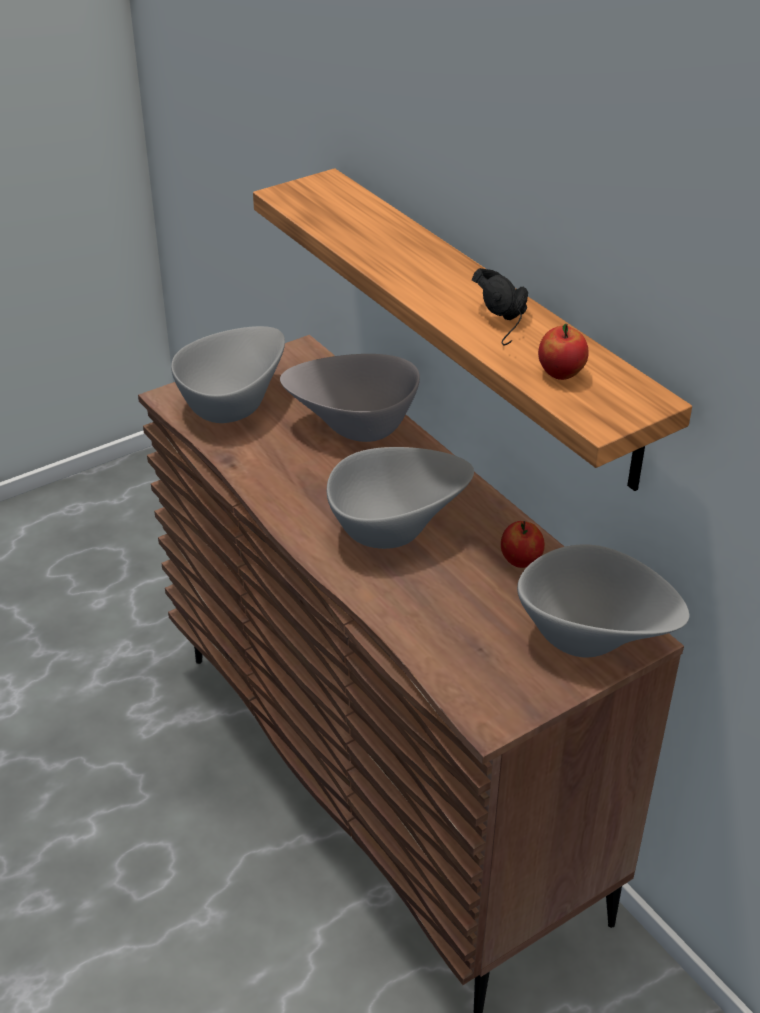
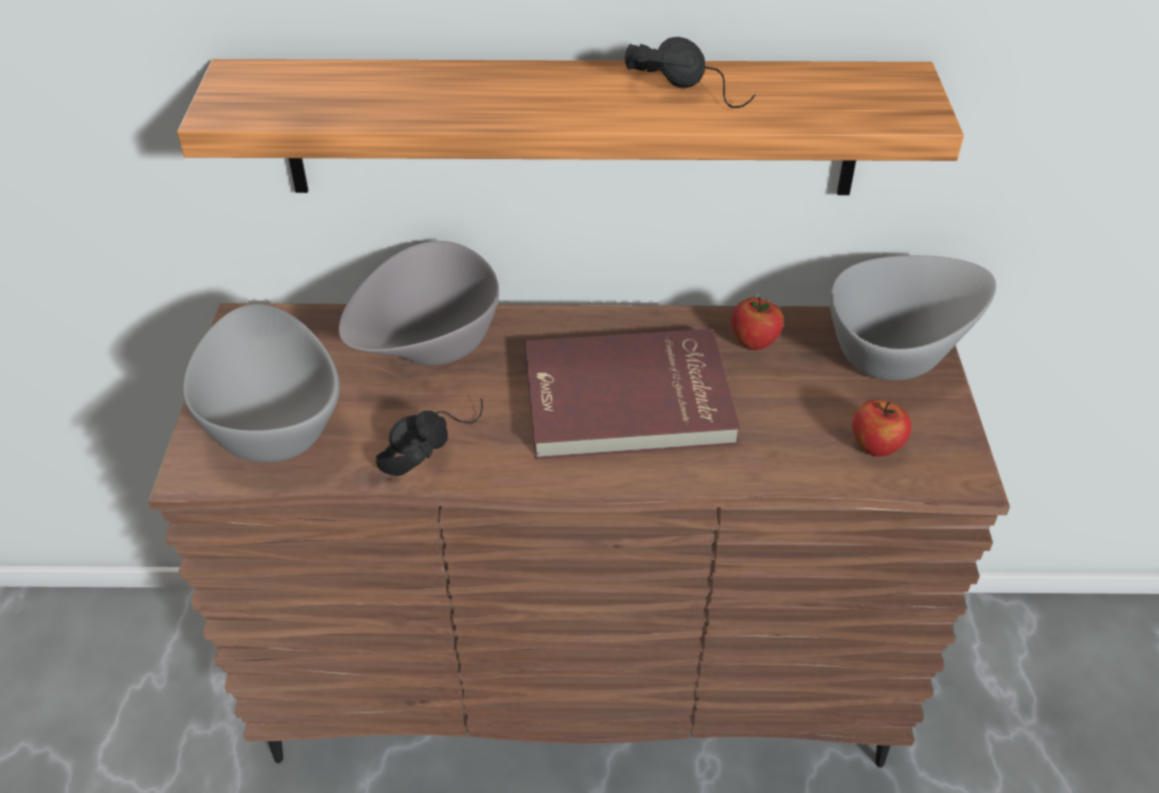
camera: 55 degrees left, 5 degrees up
grey bowl [327,447,474,549] -> red book [525,329,740,459]
apple [538,323,589,380] -> apple moved to [852,400,911,457]
none -> black headphones [376,399,483,476]

